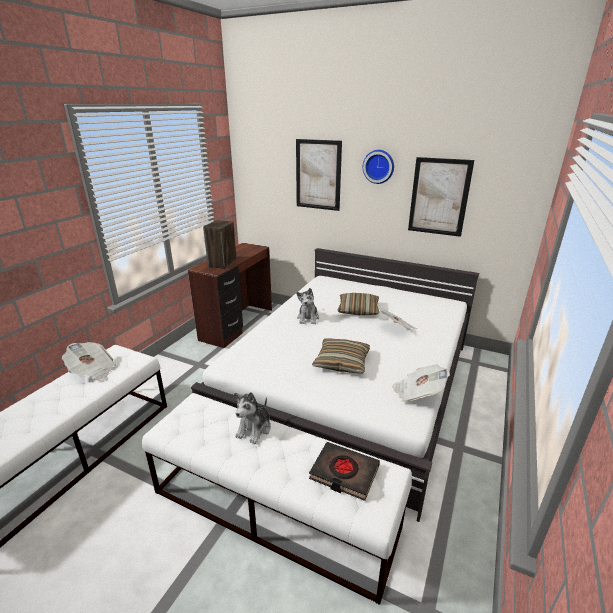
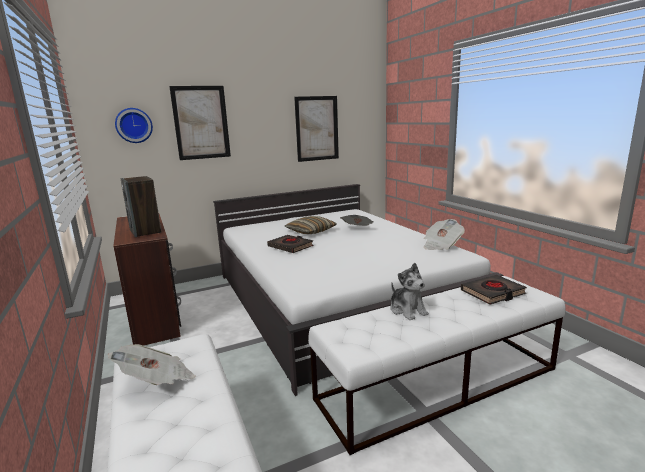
camera: 50 degrees left, 10 degrees down
plush toy [296,288,319,324] -> black book [267,235,313,253]
pillow [312,338,370,374] -> none
wall clock [363,150,394,184] -> wall clock moved to [115,108,153,143]

